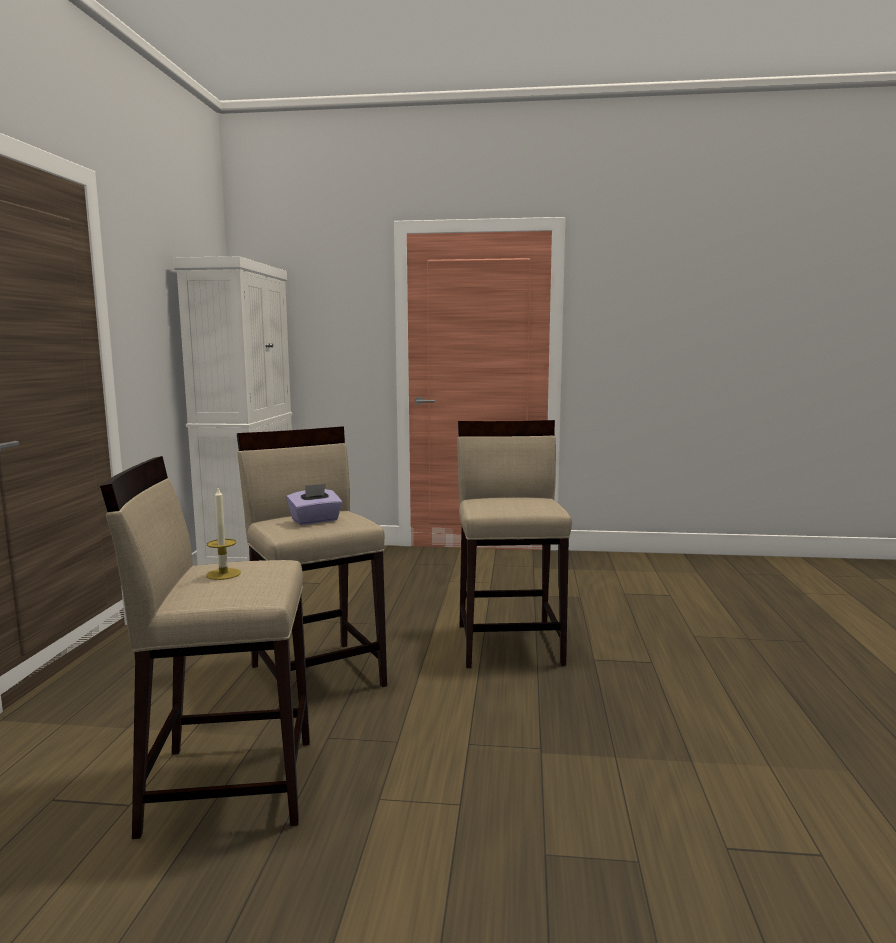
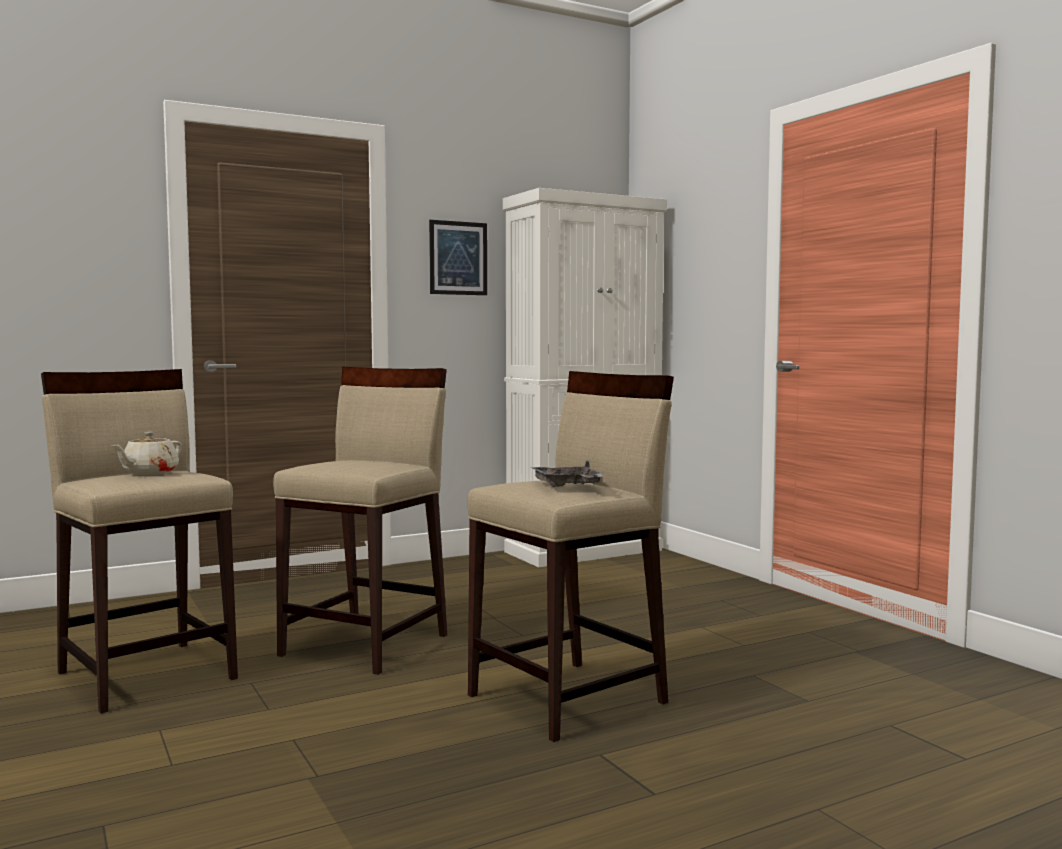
camera: 55 degrees right, 5 degrees down
candle [206,488,241,580] -> beige teapot [111,432,182,475]
purple tissue box [286,484,343,525] -> none
none -> picture [429,220,487,295]
none -> grey tray [531,460,603,487]

